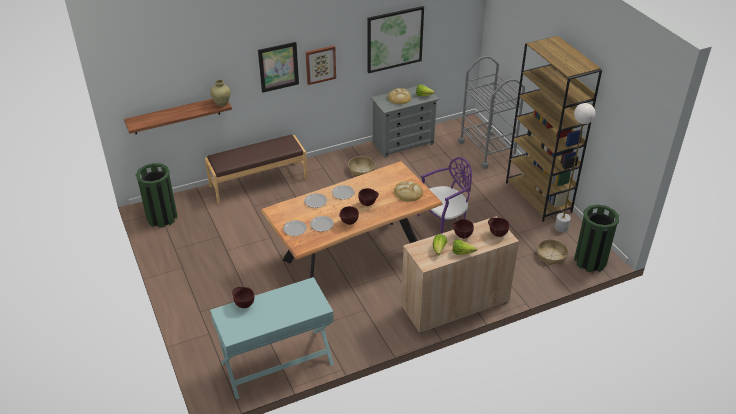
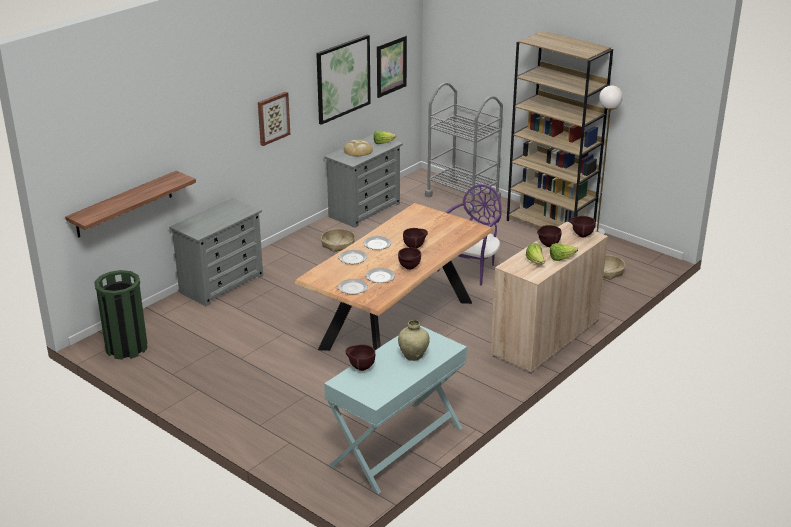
camera: 25 degrees left, 10 degrees down
brown bench [205,135,308,204] -> grey dresser [169,198,263,306]
beige vase [210,80,231,106] -> beige vase moved to [398,320,430,361]
picture [258,42,299,93] -> picture moved to [377,36,407,98]
bread [394,181,423,202] -> none
green trash can [574,204,619,272] -> none

